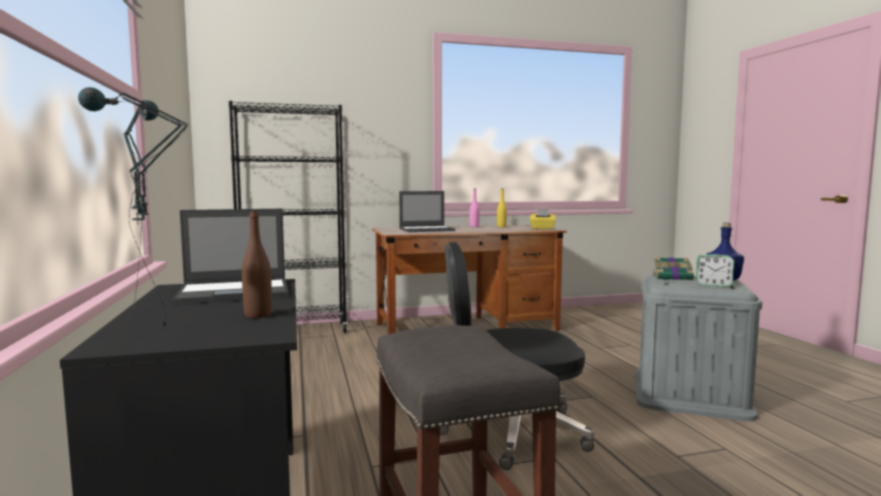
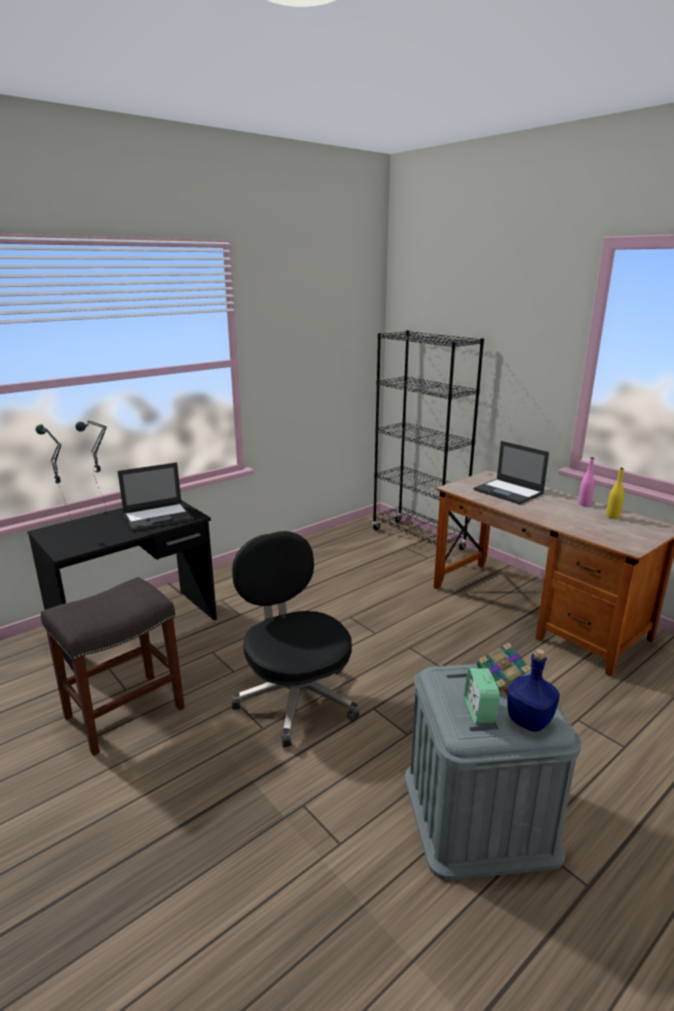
camera: 65 degrees right, 15 degrees up
laptop [173,209,288,305] -> laptop turned 75 degrees counterclockwise [118,462,193,532]
brown bottle [242,211,272,318] -> none
yellow tissue box [530,209,556,230] -> none

